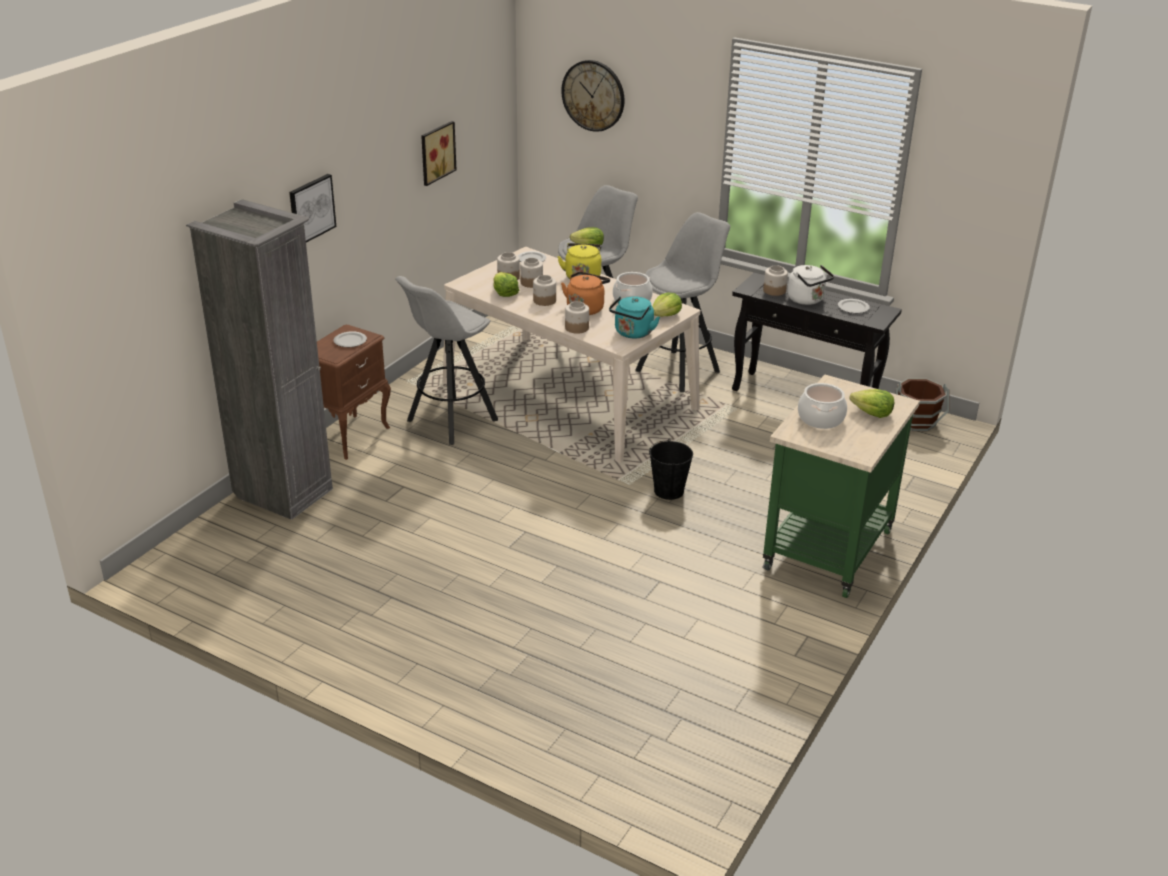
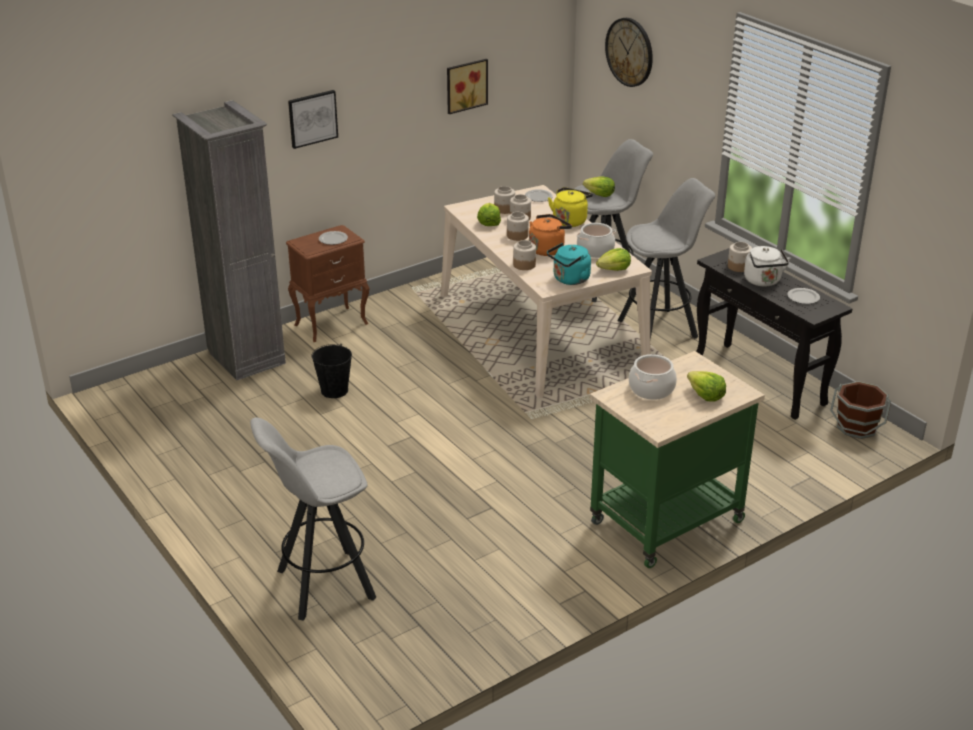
camera: 25 degrees right, 0 degrees up
grey stool [395,276,498,445] -> grey stool moved to [250,417,376,621]
black bucket [649,439,693,500] -> black bucket moved to [312,344,352,398]

